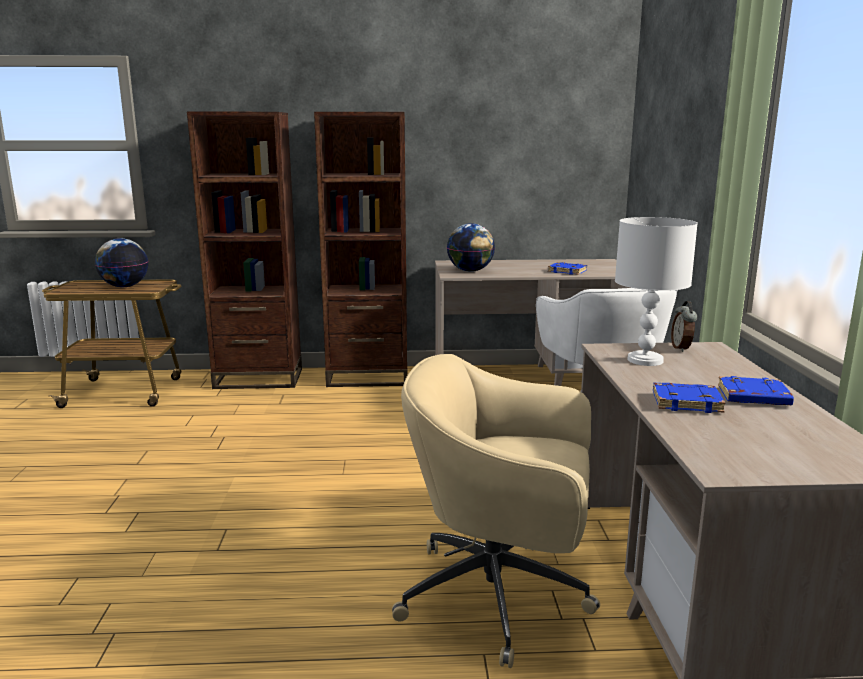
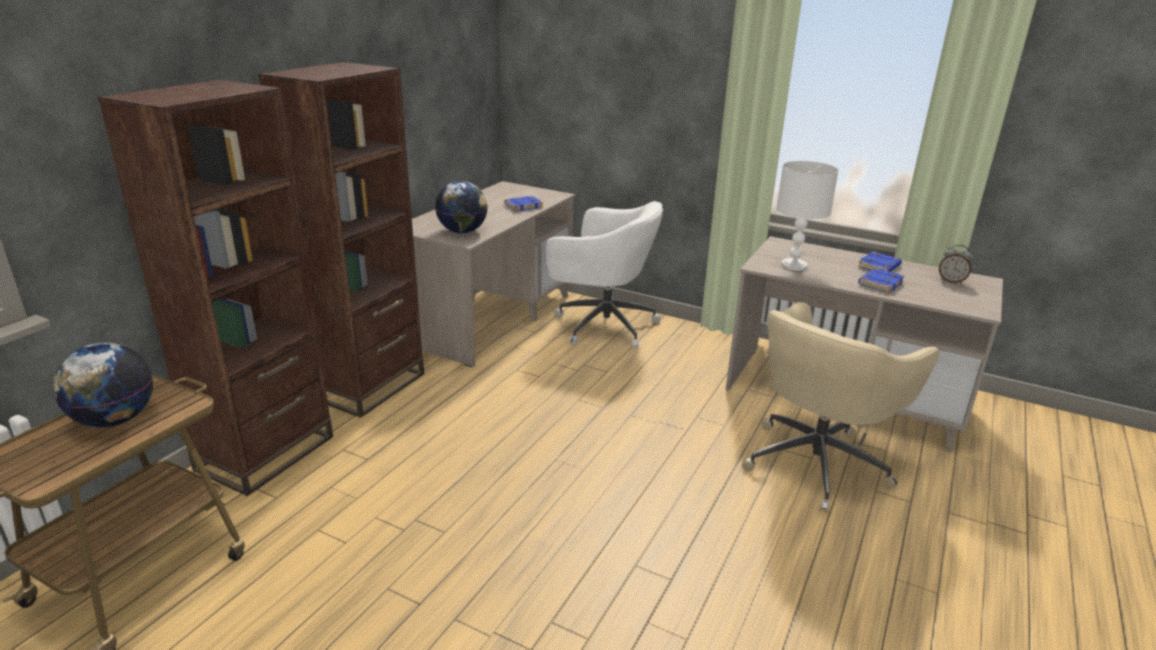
camera: 60 degrees left, 10 degrees up
alarm clock [671,301,697,352] -> alarm clock moved to [939,245,973,284]

